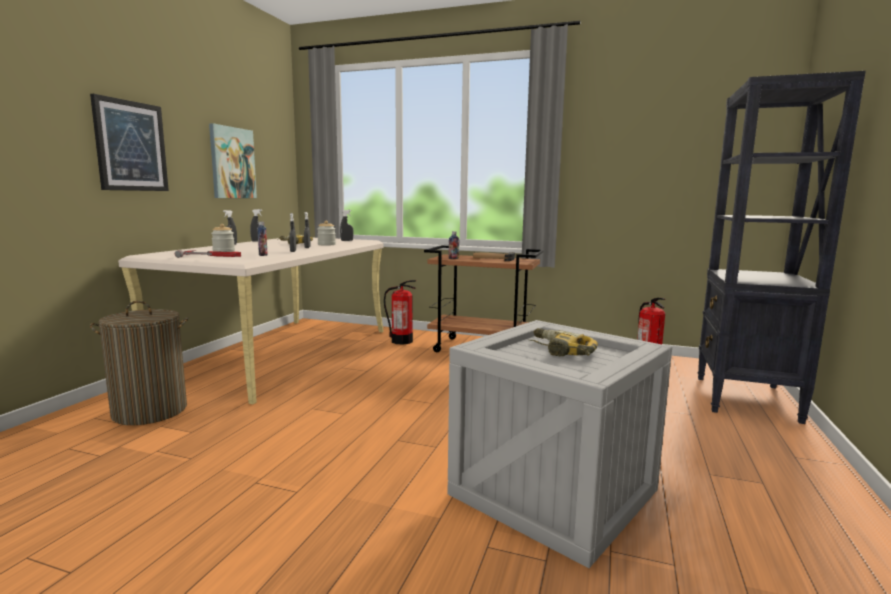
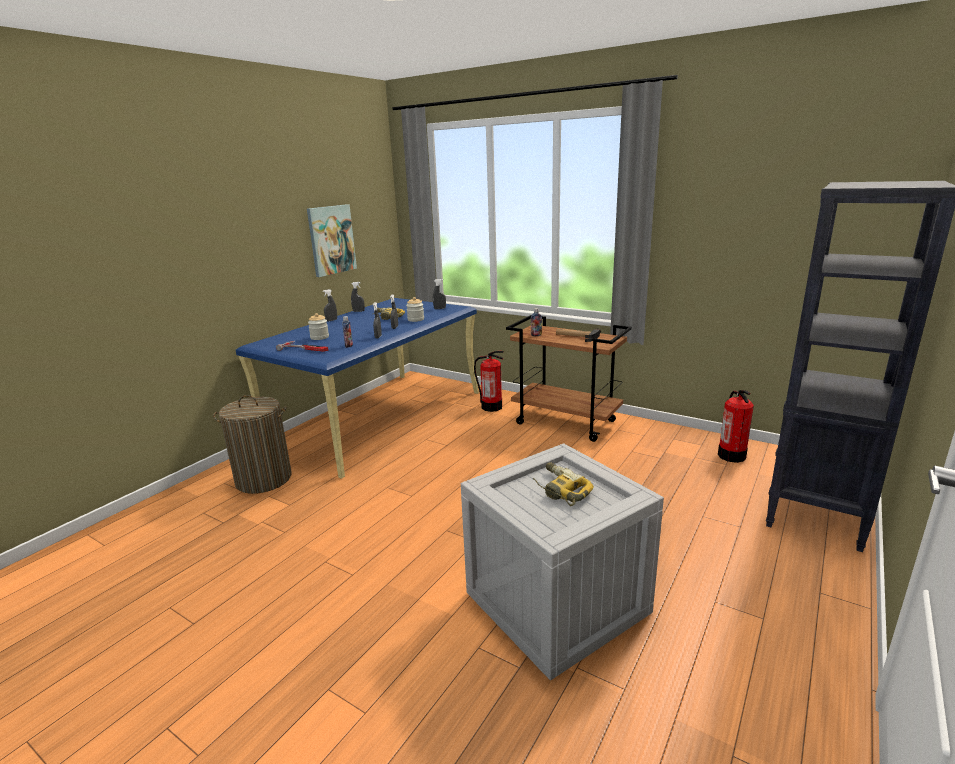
camera: 15 degrees right, 10 degrees up
picture [90,94,169,191] -> none
beige desk [118,238,384,404] -> blue desk [236,298,479,479]

